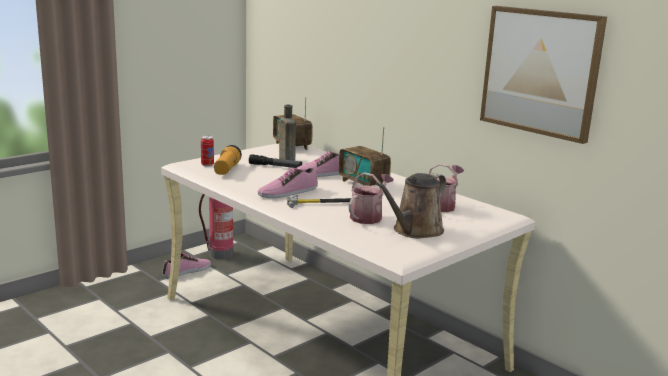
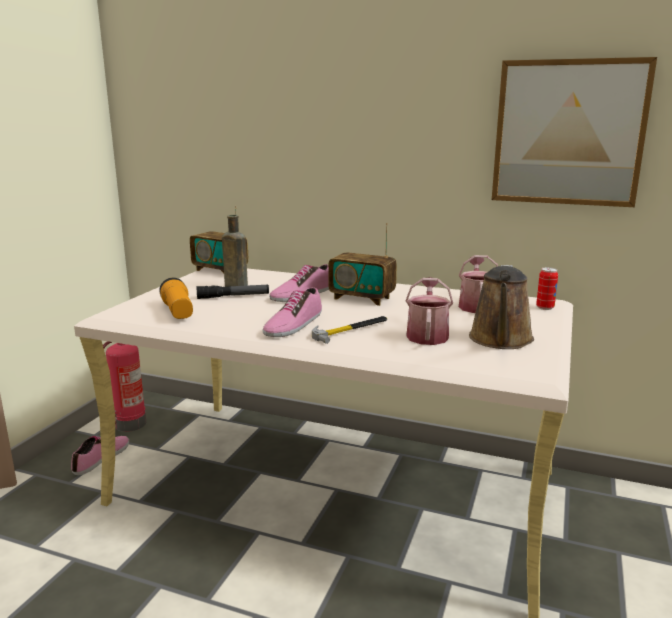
camera: 25 degrees left, 0 degrees up
can [201,136,214,167] -> can moved to [536,267,558,310]

